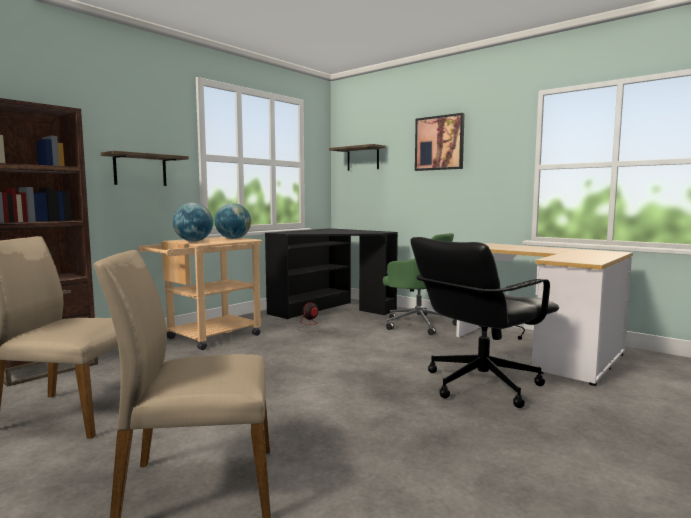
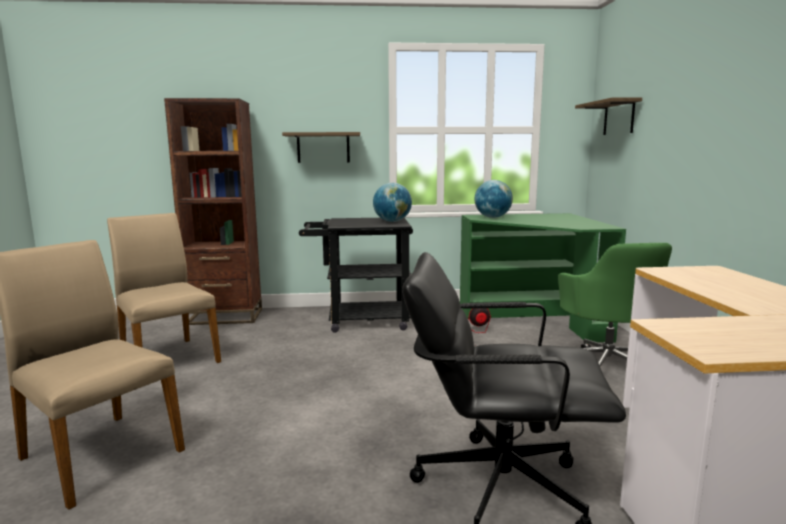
camera: 45 degrees right, 5 degrees up
beige cart [138,237,262,350] -> black cart [299,218,413,333]
globe [173,203,213,242] -> globe moved to [474,180,513,218]
black desk [265,228,398,319] -> green desk [460,213,626,343]
picture [415,113,465,171] -> none

